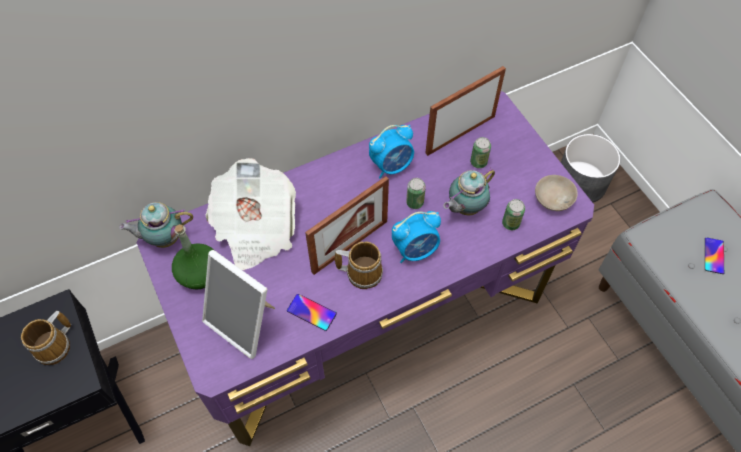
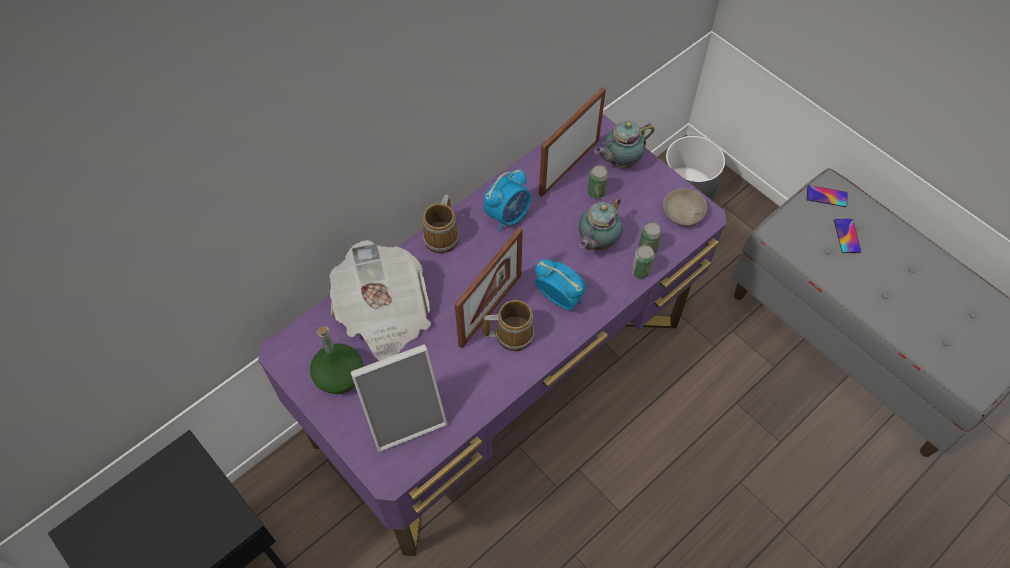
camera: 15 degrees left, 0 degrees up
mug [21,311,71,365] -> mug moved to [422,195,459,254]
teapot [119,202,193,248] -> teapot moved to [594,121,655,168]
picture frame [202,250,275,359] -> picture frame turned 45 degrees counterclockwise [351,344,447,452]
phone [287,294,337,331] -> phone moved to [807,185,848,207]
alarm clock [392,211,441,263] -> alarm clock turned 105 degrees counterclockwise [535,259,586,310]
can [406,178,426,209] -> can moved to [631,245,655,279]

